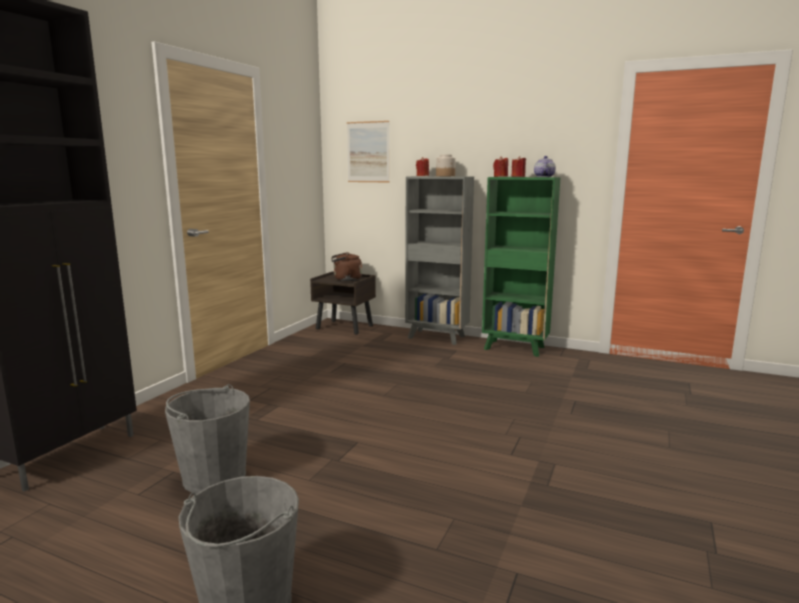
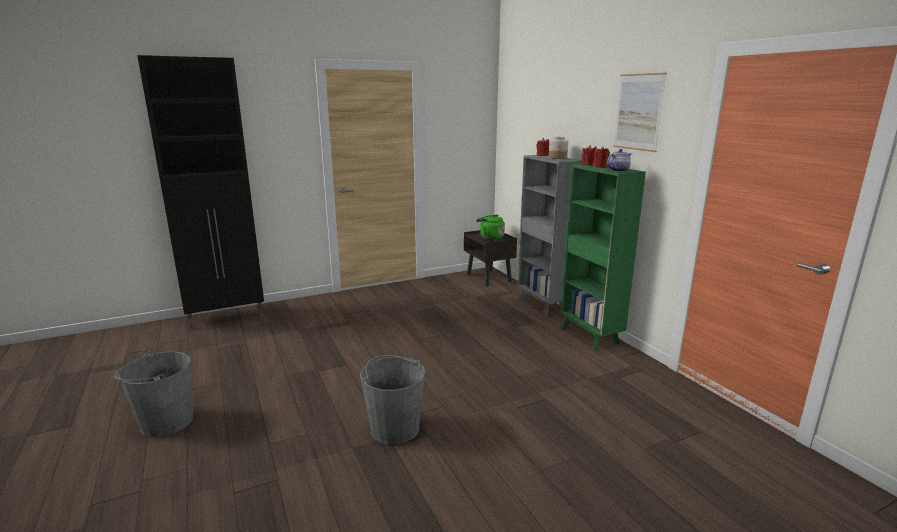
camera: 40 degrees right, 5 degrees up
grey bucket [165,384,250,494] -> grey bucket moved to [360,355,426,445]
brown kettle [332,252,362,281] -> green kettle [476,215,505,240]
picture [347,121,390,183] -> picture moved to [613,73,666,152]

